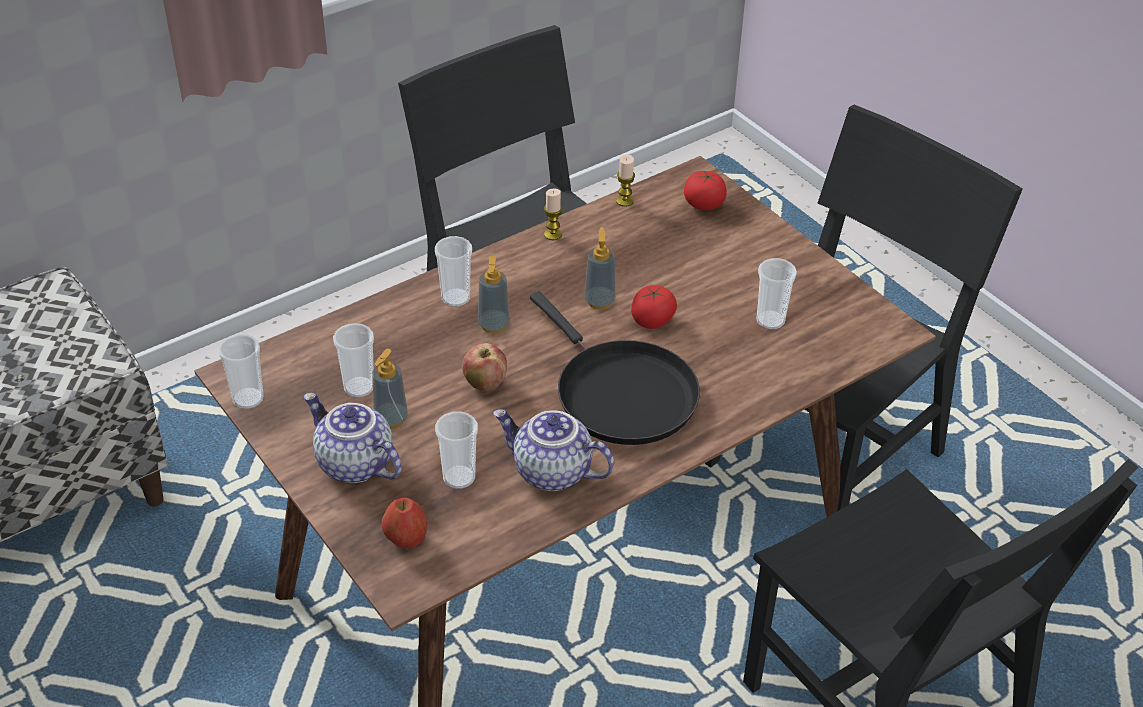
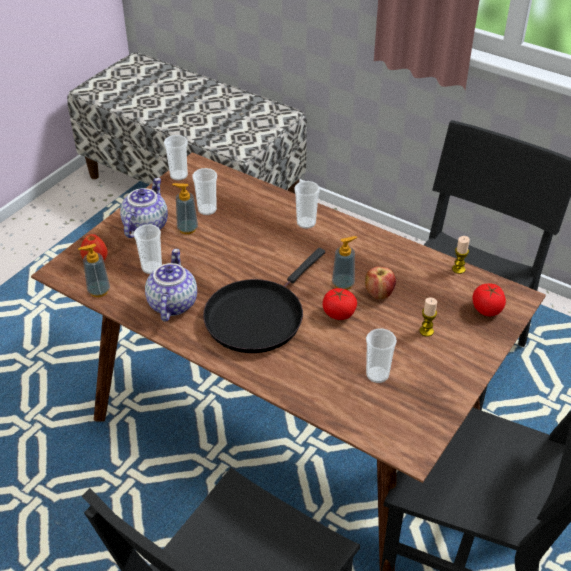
camera: 70 degrees right, 0 degrees up
apple [462,343,507,391] -> apple moved to [365,267,396,299]
soap dispenser [478,256,510,333] -> soap dispenser moved to [78,244,110,297]
candle [544,188,562,240] -> candle moved to [419,298,437,337]

